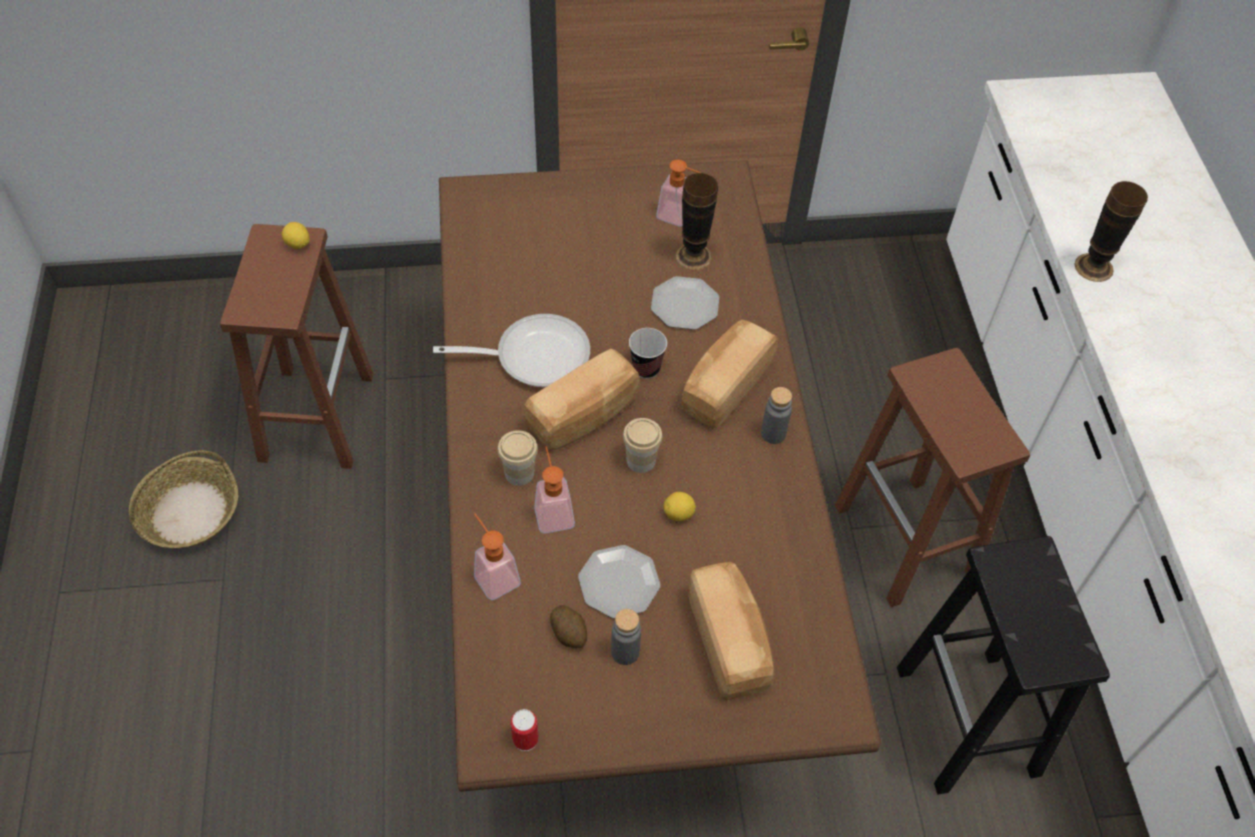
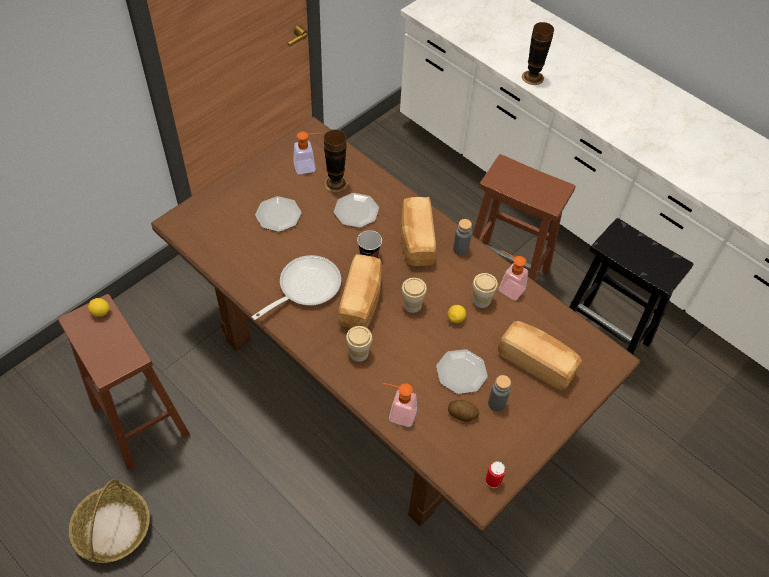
camera: 40 degrees left, 0 degrees up
soap dispenser [534,446,575,534] -> soap dispenser moved to [499,250,528,300]
none -> plate [255,196,301,232]
none -> cup [473,273,498,308]

